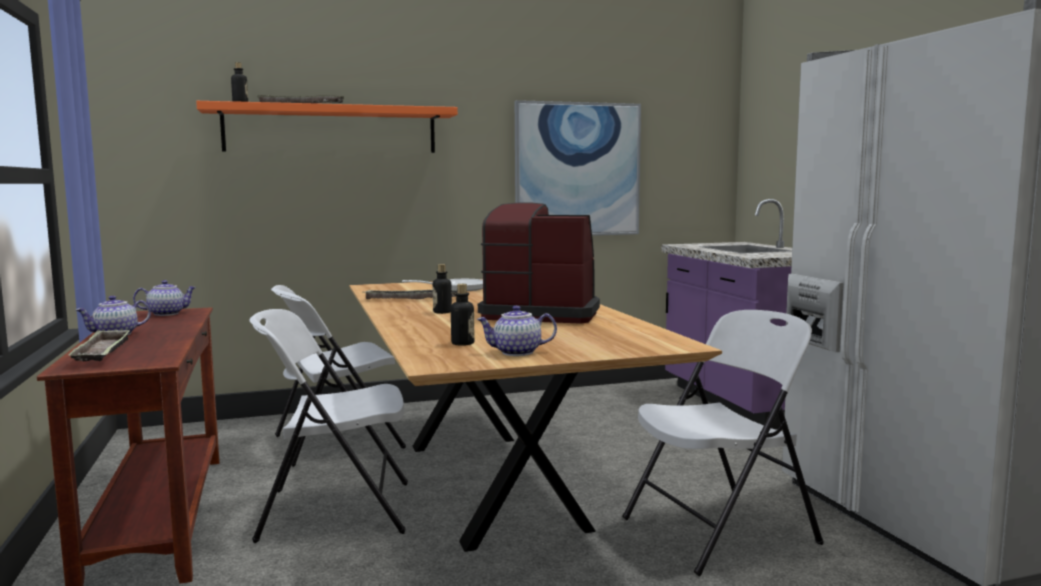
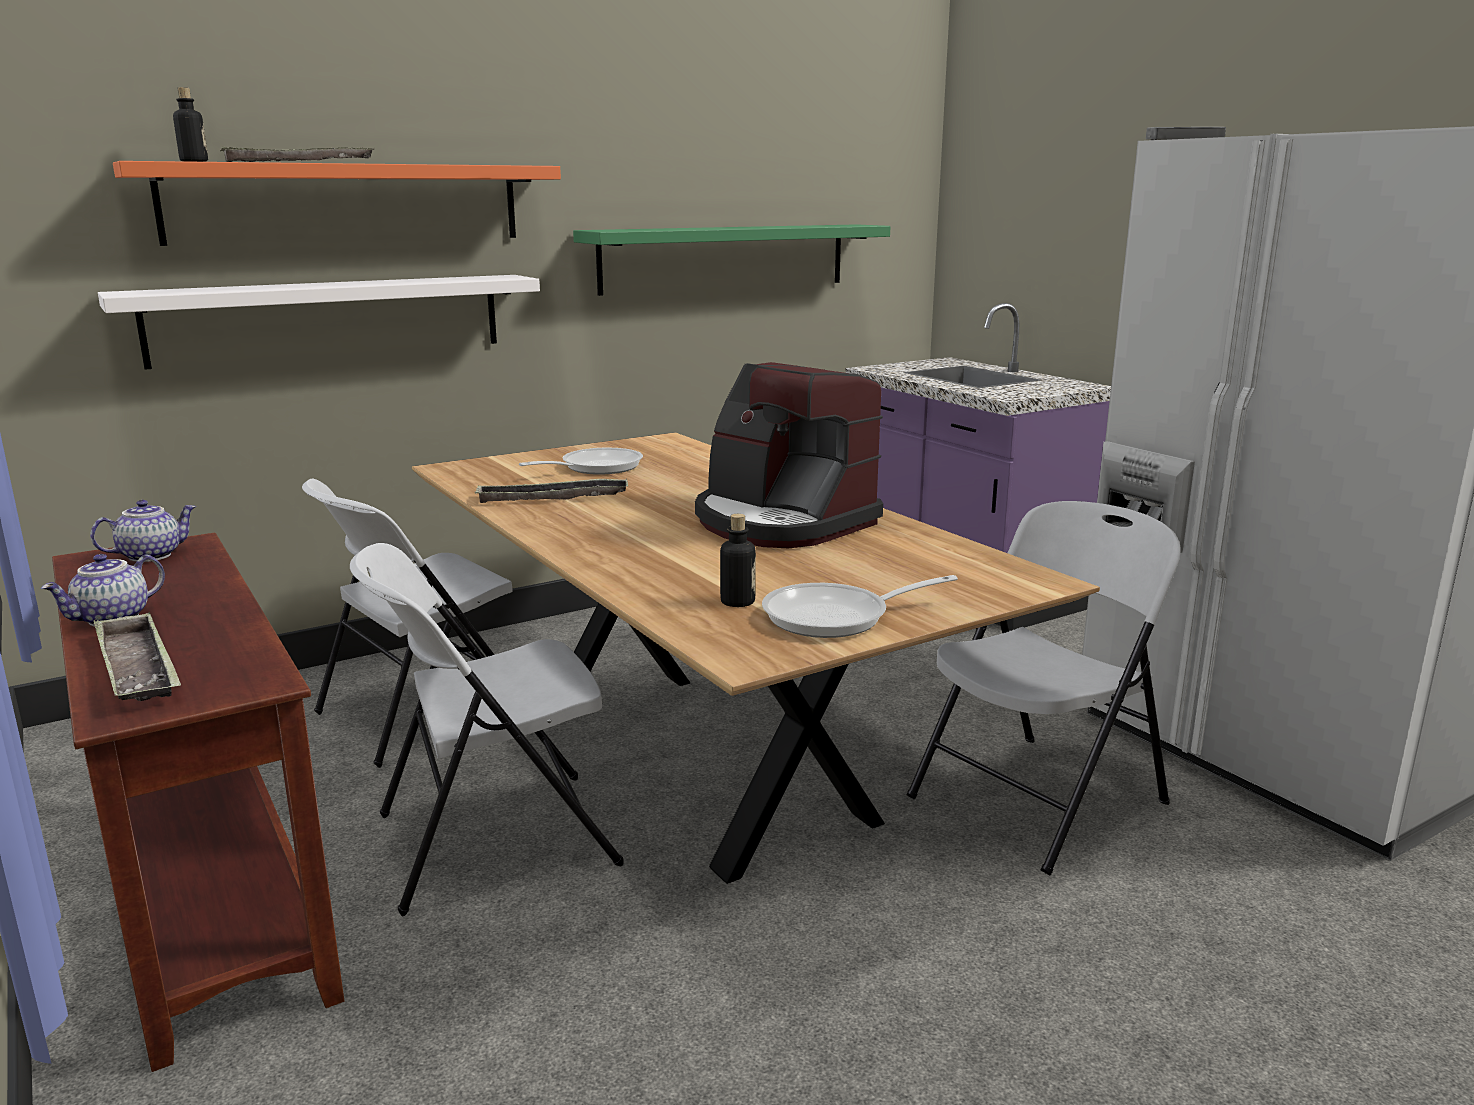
camera: 15 degrees left, 10 degrees up
bottle [433,264,452,314] -> none
teapot [476,305,557,356] -> frying pan [762,575,958,638]
coffee machine [478,202,600,324] -> coffee machine turned 135 degrees counterclockwise [695,362,883,549]
picture [515,100,641,236] -> green shelf [573,224,890,296]
none -> white shelf [98,275,540,370]

